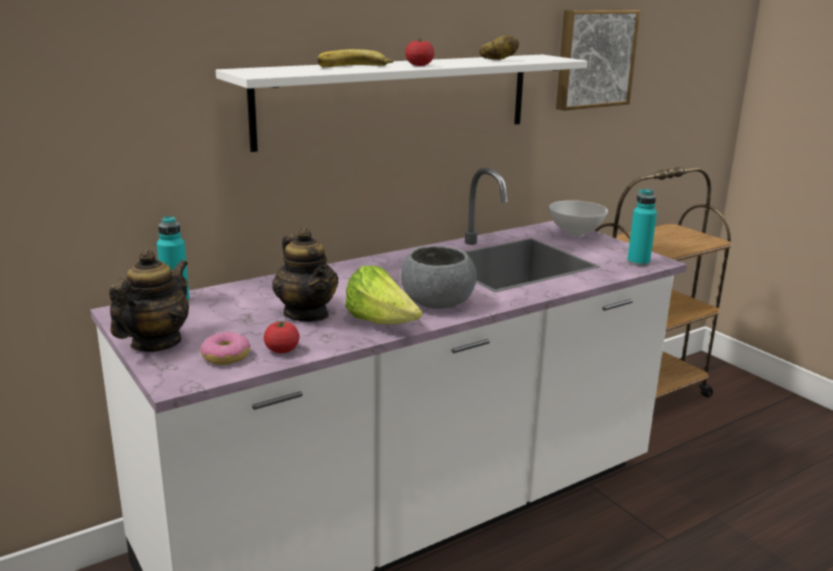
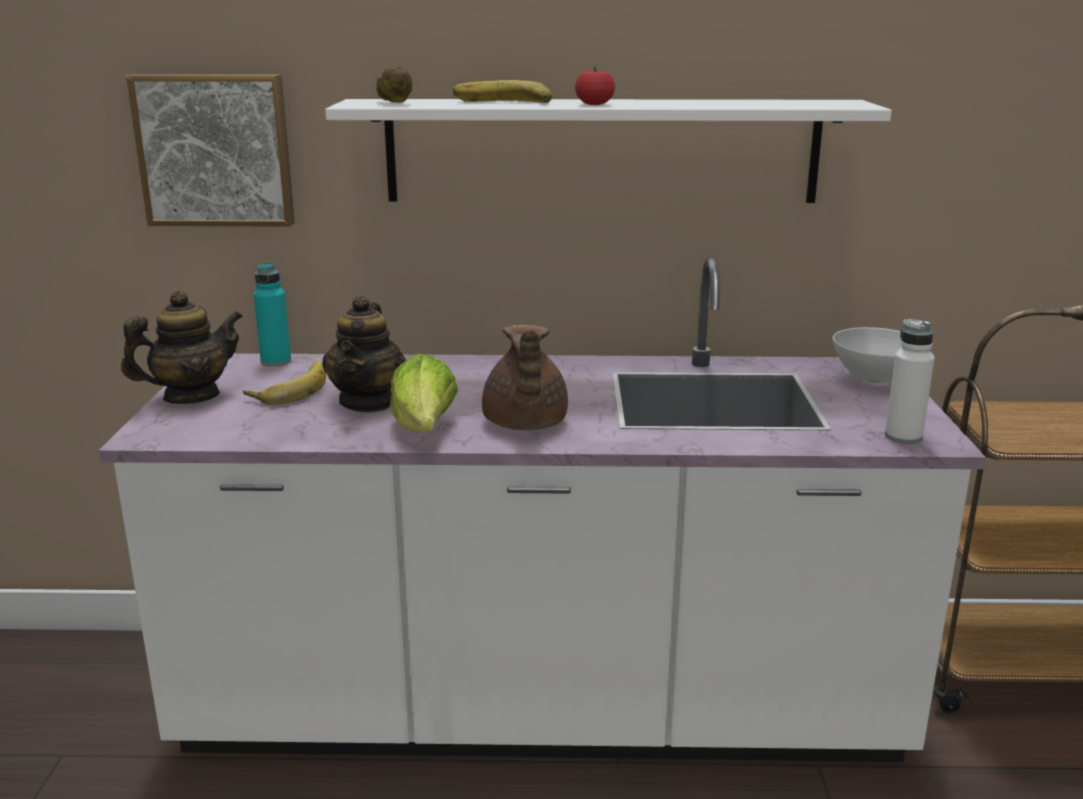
camera: 35 degrees right, 0 degrees up
donut [200,331,251,365] -> none
tomato [264,320,300,353] -> none
grey bowl [401,246,477,309] -> brown teapot [482,325,568,430]
potato [479,35,519,60] -> potato moved to [376,66,413,103]
picture [556,9,641,111] -> picture moved to [126,74,295,227]
turquoise bottle [627,189,657,266] -> white bottle [885,319,935,444]
none -> banana [243,361,326,405]

